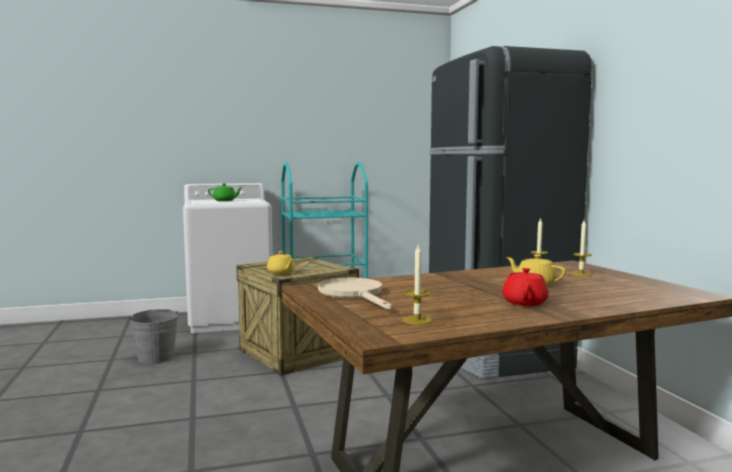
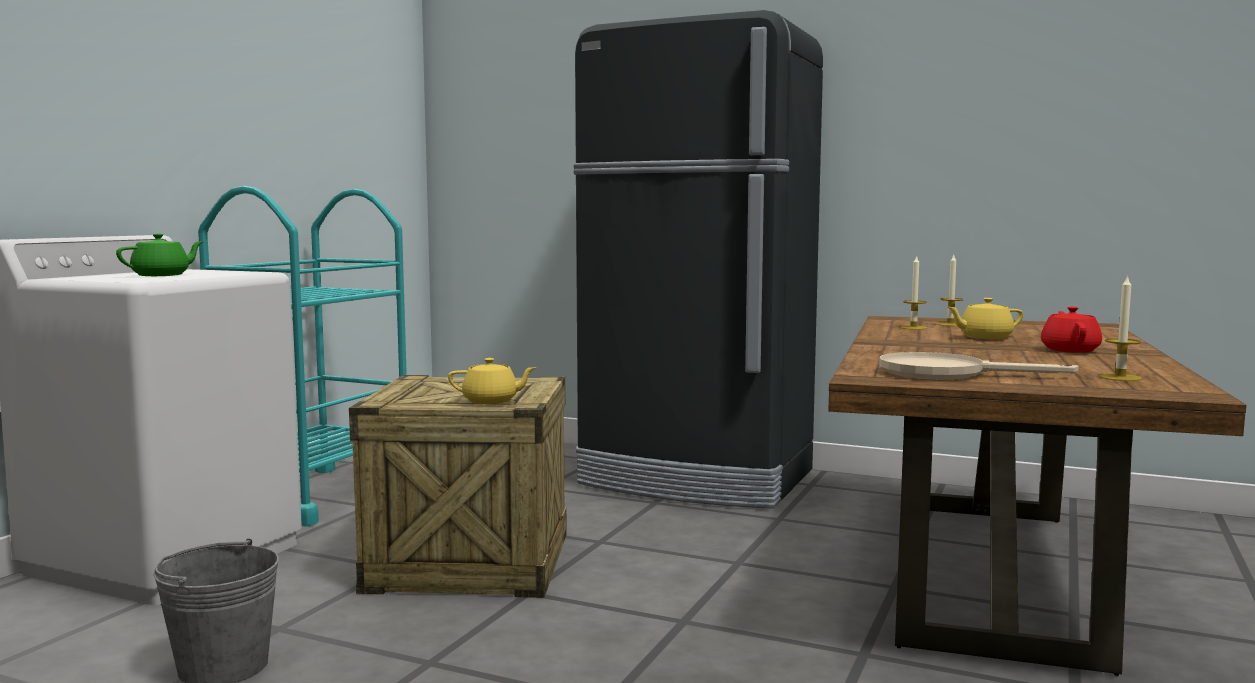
camera: 50 degrees left, 0 degrees up
red teapot [502,268,549,306] -> red teapot turned 45 degrees clockwise [1041,307,1102,353]

